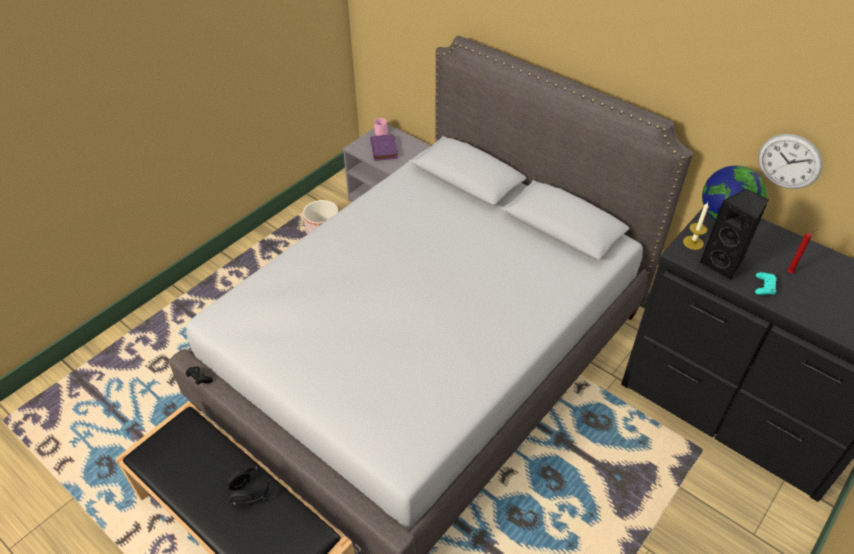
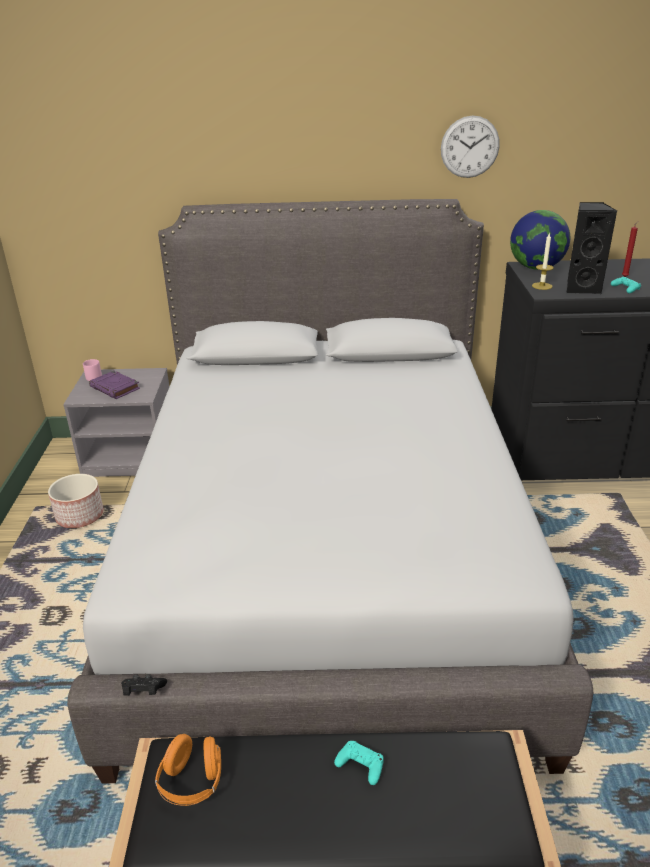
camera: 40 degrees left, 15 degrees down
black headphones [226,467,271,506] -> turquoise game controller [334,741,384,785]
wall clock [758,134,823,189] -> wall clock moved to [441,115,500,178]
none -> orange headphones [155,734,221,806]

